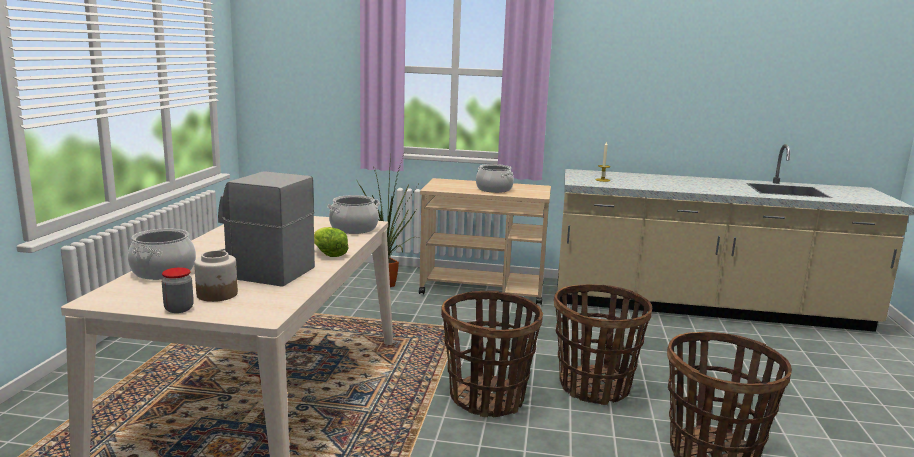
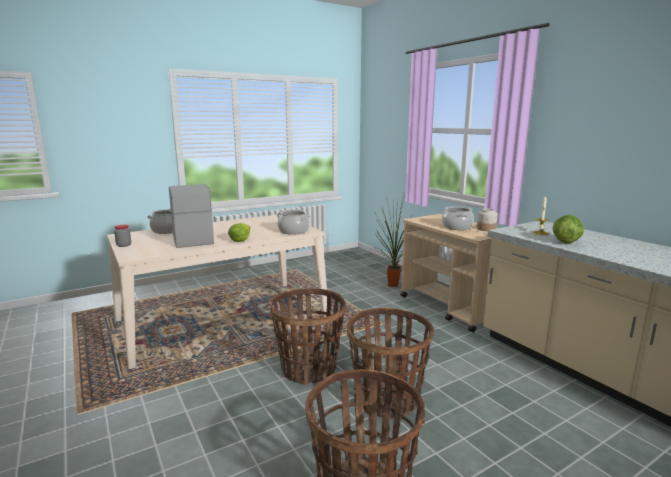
camera: 50 degrees right, 0 degrees up
jar [194,251,238,302] -> jar moved to [477,208,498,231]
none -> lettuce [552,215,584,243]

